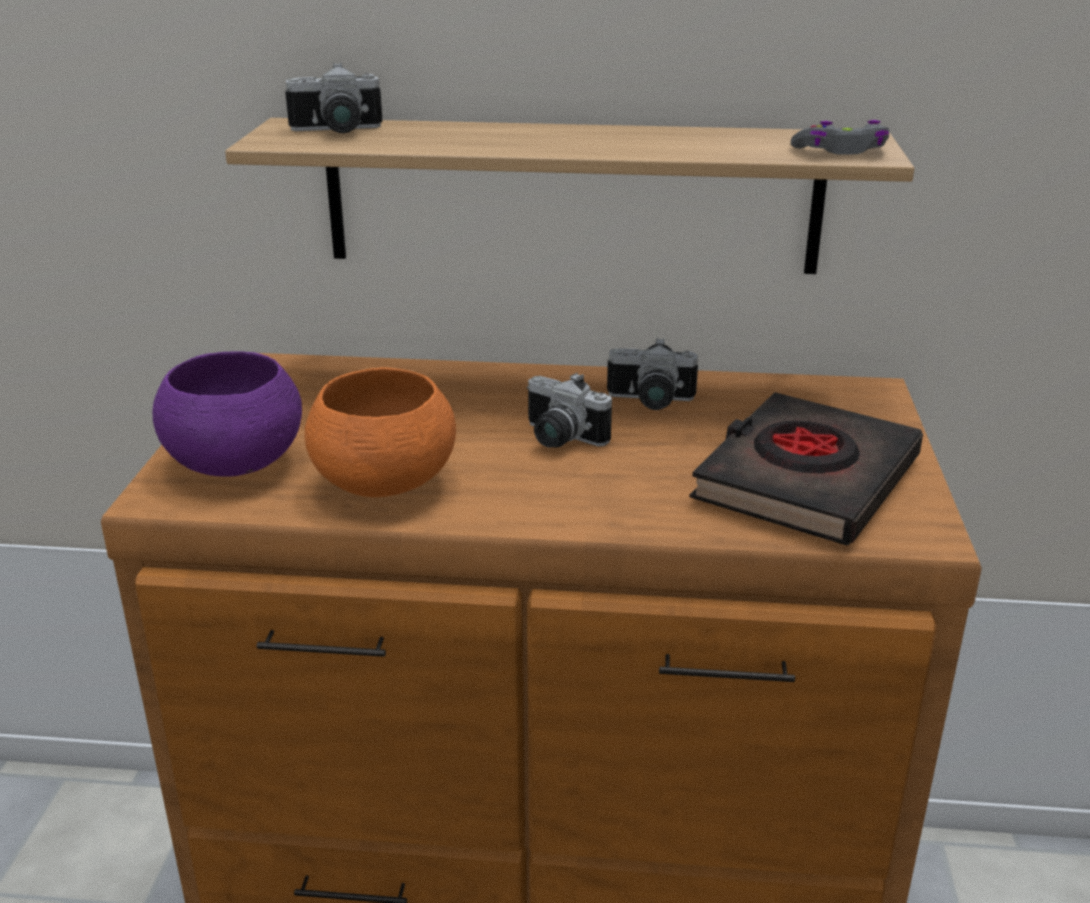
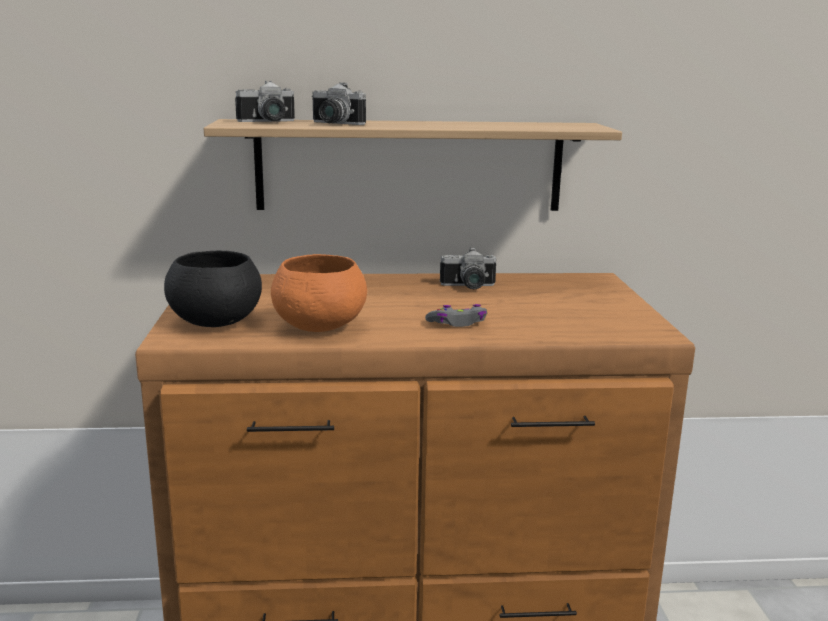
camera: 10 degrees left, 10 degrees down
purple bowl [153,351,302,477] -> black bowl [164,250,262,327]
camera [527,373,612,448] -> camera moved to [312,82,366,125]
black book [690,392,923,545] -> none
grey game controller [791,120,889,155] -> grey game controller moved to [425,304,487,327]

